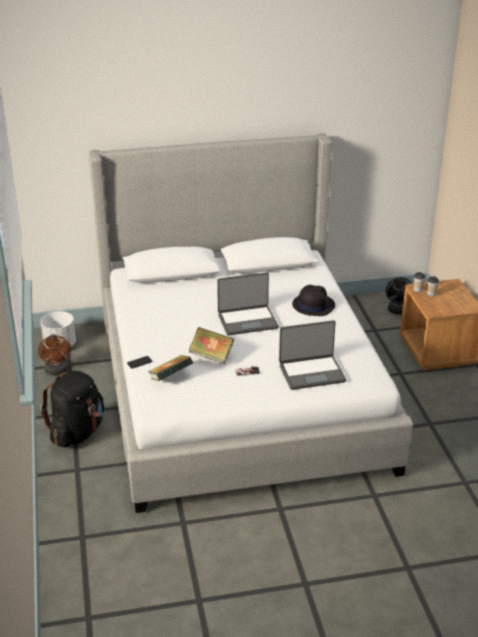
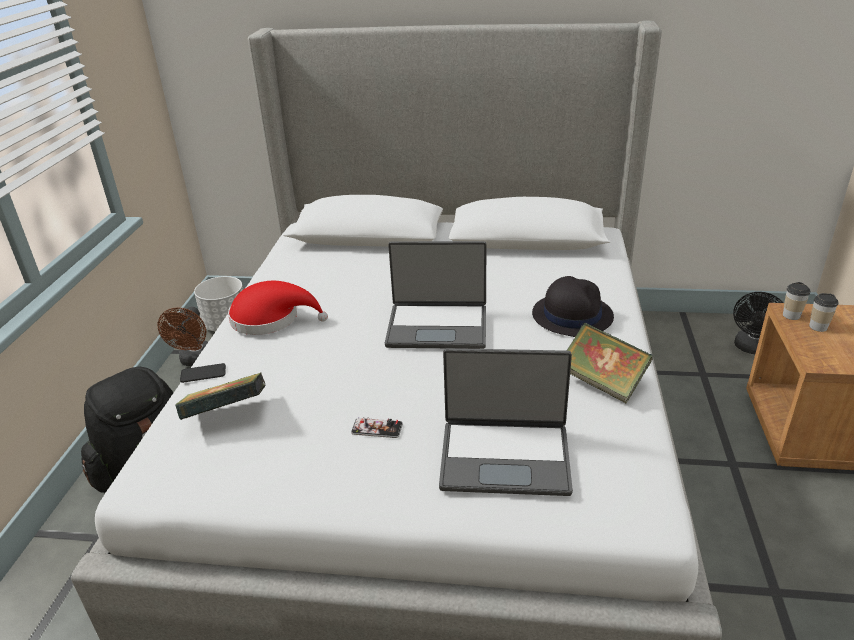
camera: 20 degrees right, 0 degrees up
book [189,327,234,364] -> book moved to [567,323,653,404]
none -> red hat [228,281,328,335]

